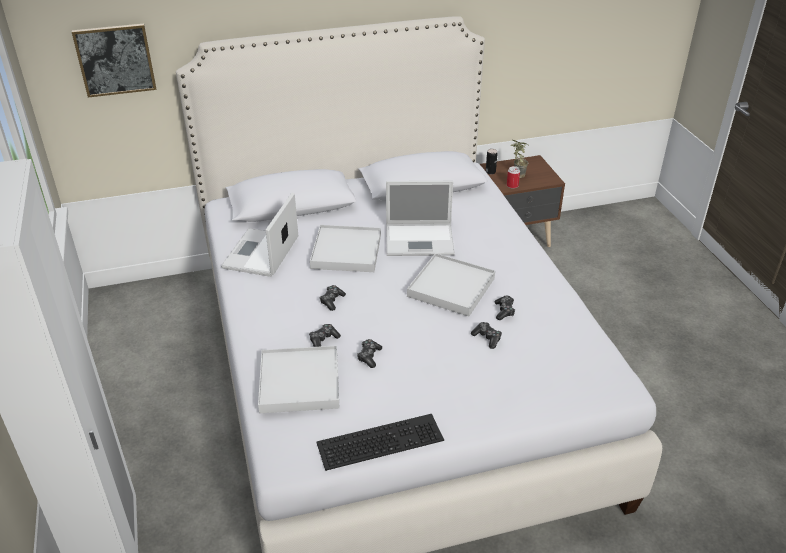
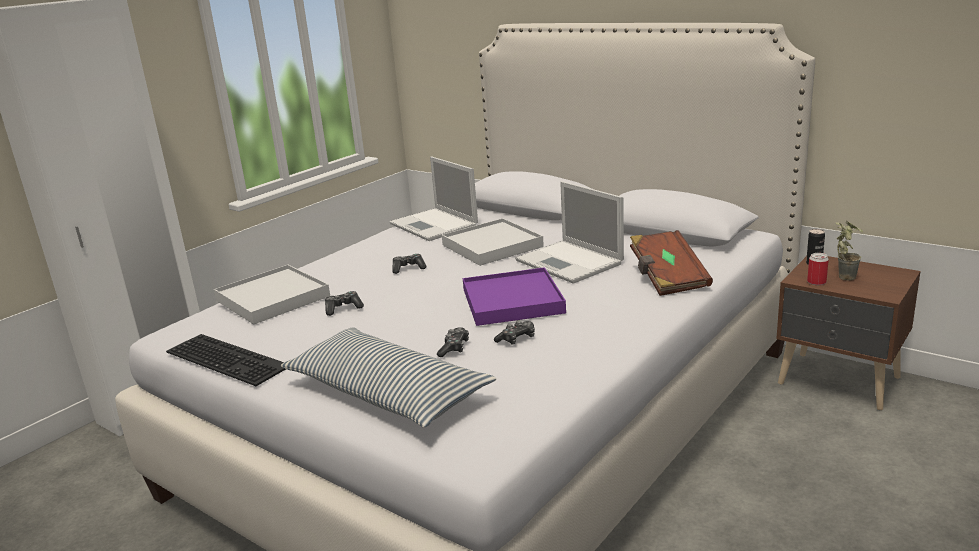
camera: 55 degrees right, 15 degrees down
picture [72,24,157,97] -> none
laptop [221,193,298,277] -> laptop turned 105 degrees counterclockwise [390,157,478,241]
game controller [309,324,341,347] -> none
white tray [407,253,495,316] -> purple tray [463,267,566,326]
none -> pillow [281,327,496,428]
none -> brown book [630,230,713,296]

